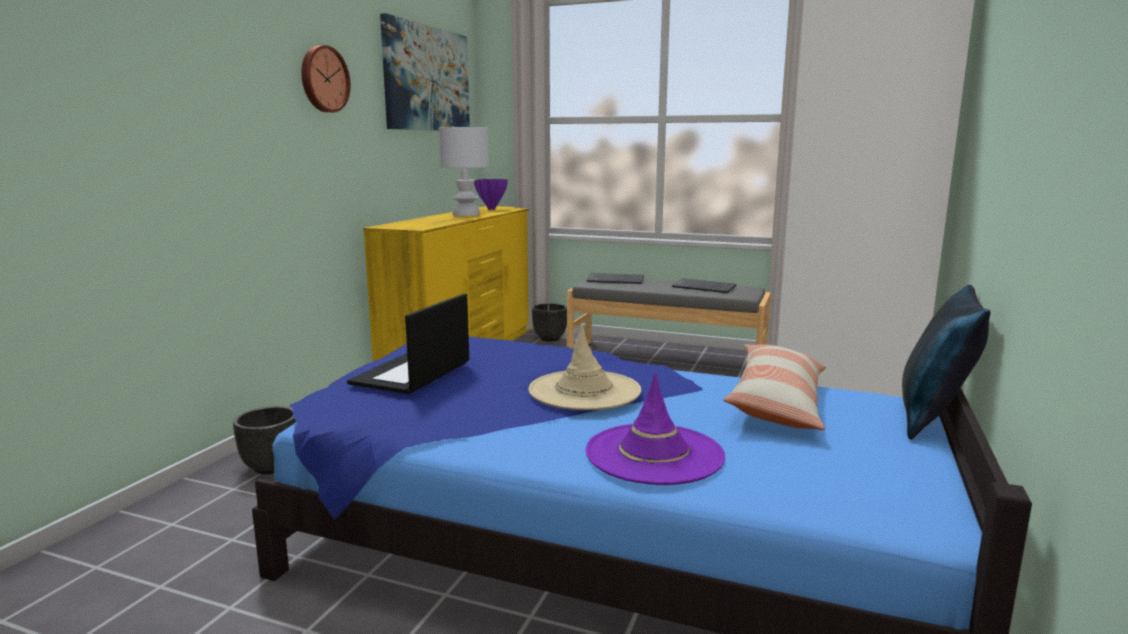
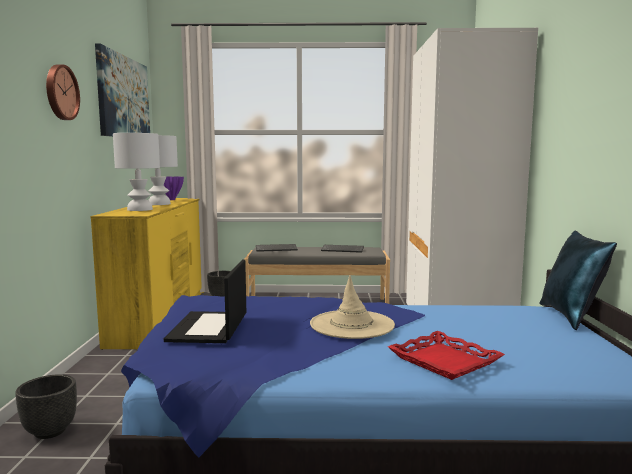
camera: 20 degrees left, 5 degrees down
purple hat [586,373,725,485] -> red tray [388,331,505,380]
pillow [723,344,826,430] -> none
none -> white table lamp [113,133,160,211]

